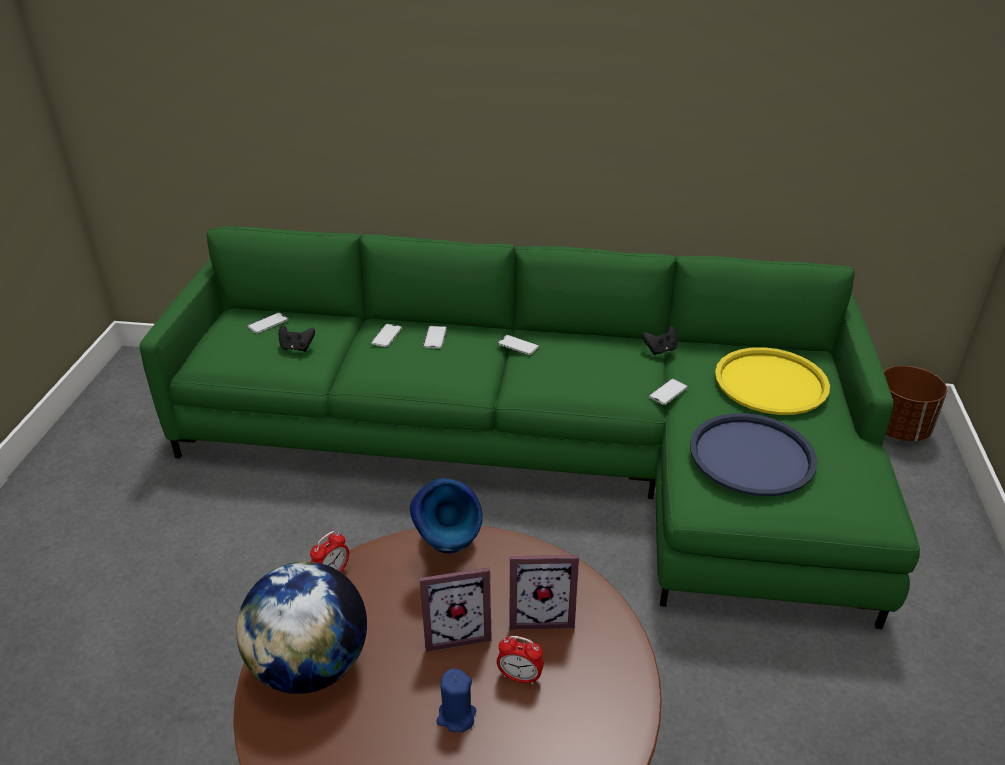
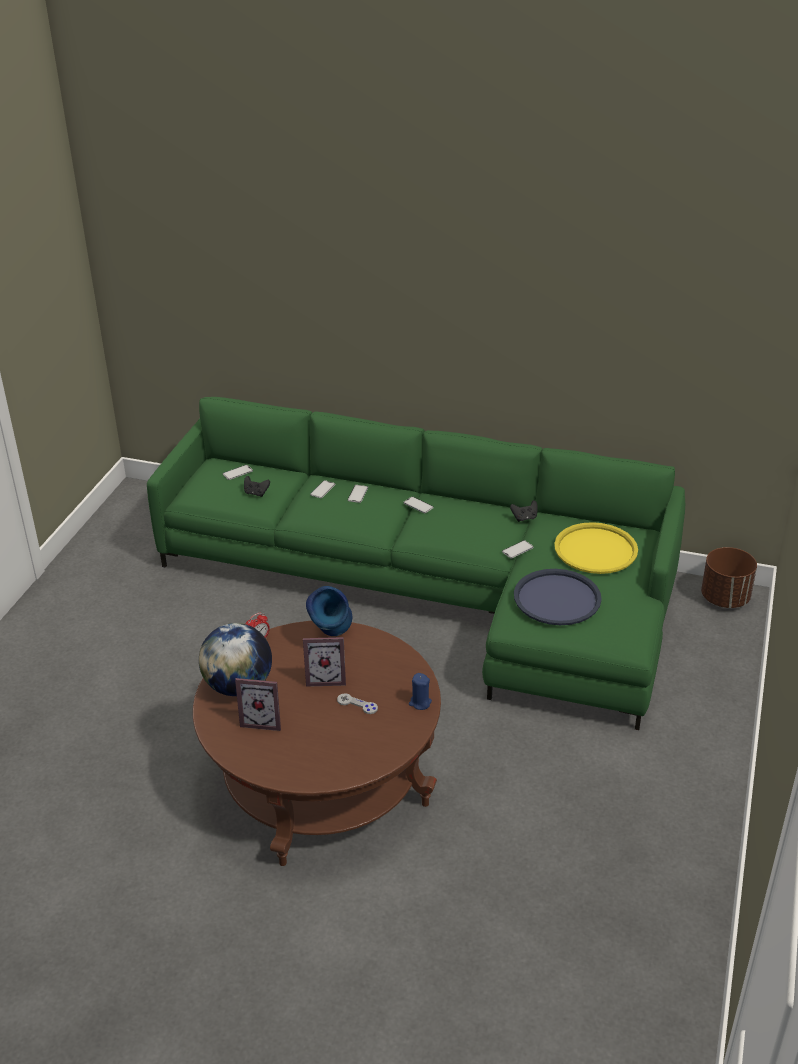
camera: 10 degrees right, 0 degrees up
blue candle [436,669,476,732] -> blue candle moved to [409,673,432,710]
alarm clock [497,636,544,684] -> grey game controller [337,693,378,714]
picture frame [509,555,579,630] -> picture frame moved to [235,678,281,731]

